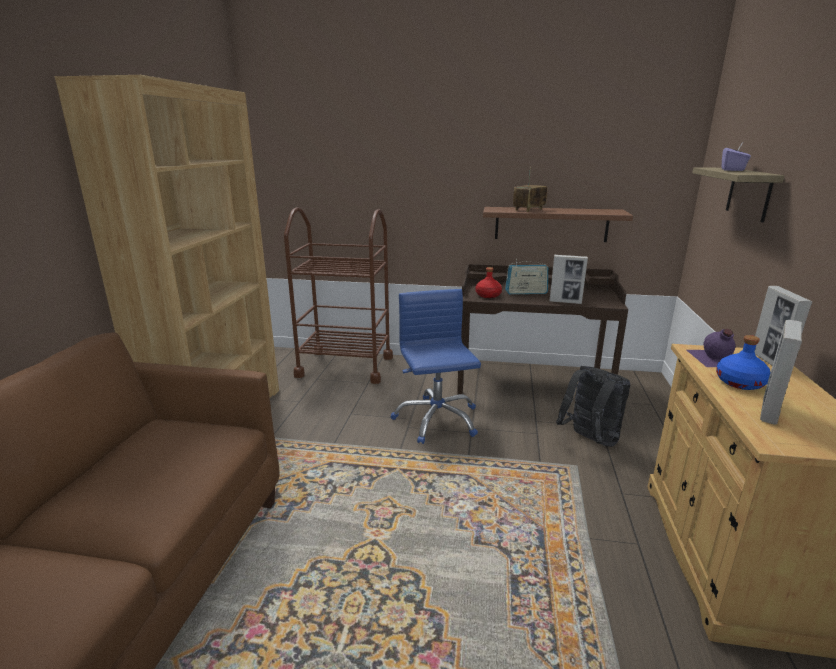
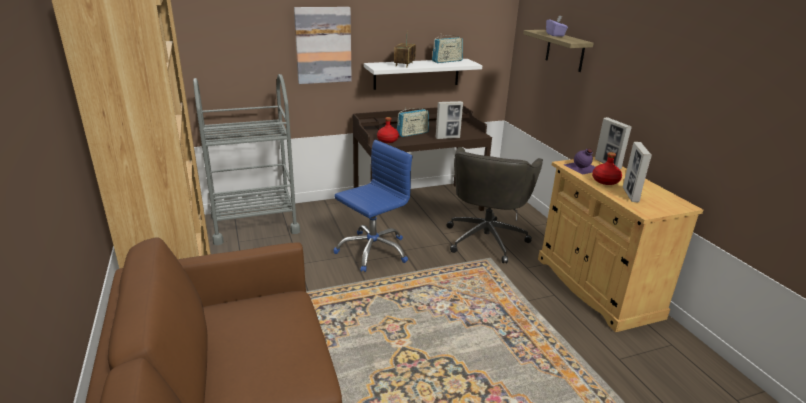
camera: 30 degrees left, 5 degrees up
brown cart [284,208,393,384] -> grey cart [193,74,300,245]
blue office chair [391,289,481,444] -> blue office chair turned 90 degrees clockwise [333,140,413,272]
brown shelf [483,207,633,242] -> white shelf [364,59,482,90]
black backpack [556,366,631,447] -> grey office chair [446,147,543,263]
blue bottle [716,335,771,390] -> red bottle [592,152,622,185]
none -> picture [294,7,352,84]
none -> radio [432,33,463,63]

